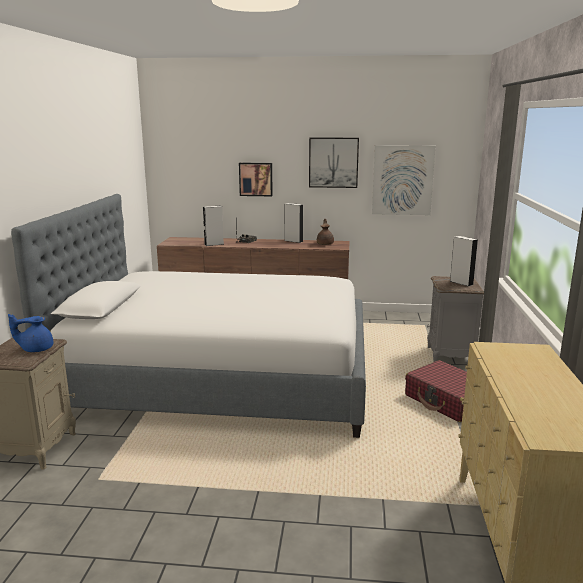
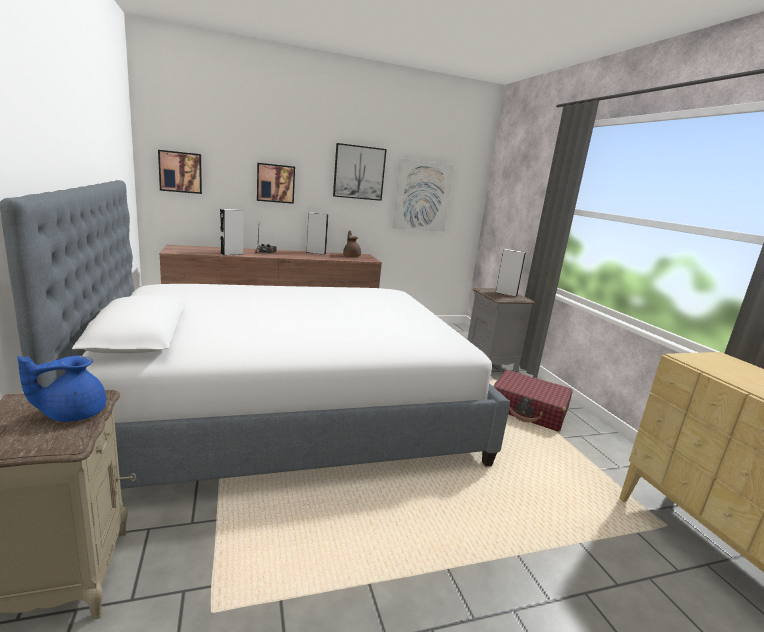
camera: 25 degrees left, 0 degrees up
none -> picture [158,150,202,194]

